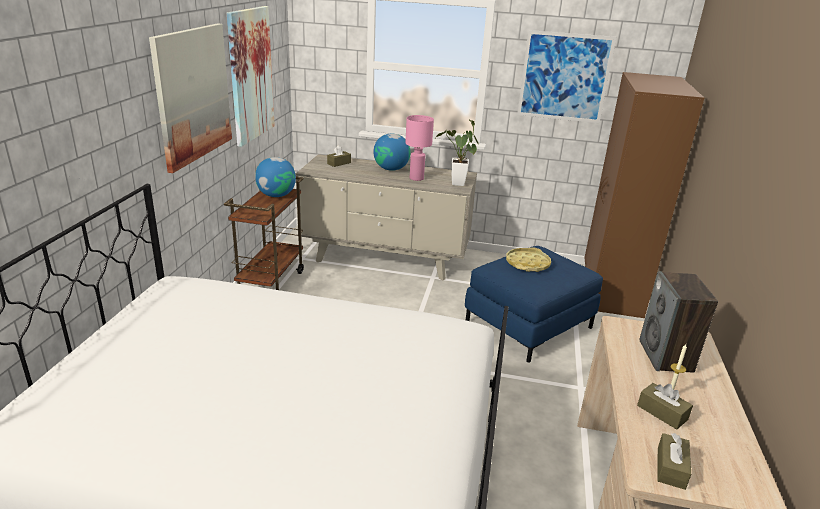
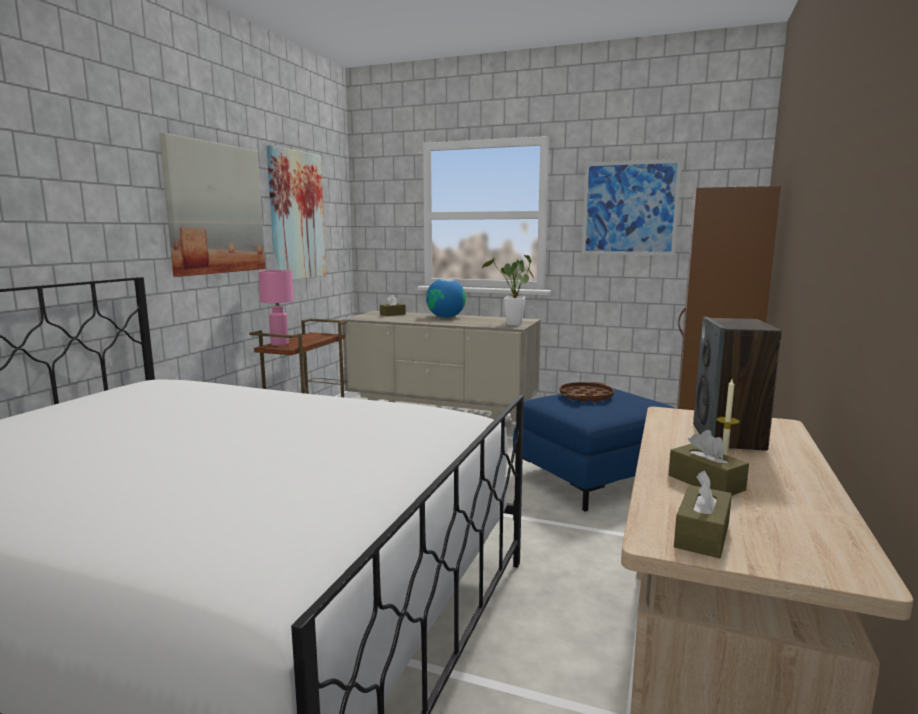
camera: 10 degrees right, 15 degrees down
globe [255,157,296,197] -> none
pink table lamp [405,115,434,181] -> pink table lamp moved to [258,270,294,346]
yellow tray [506,247,551,272] -> brown tray [559,382,614,402]

